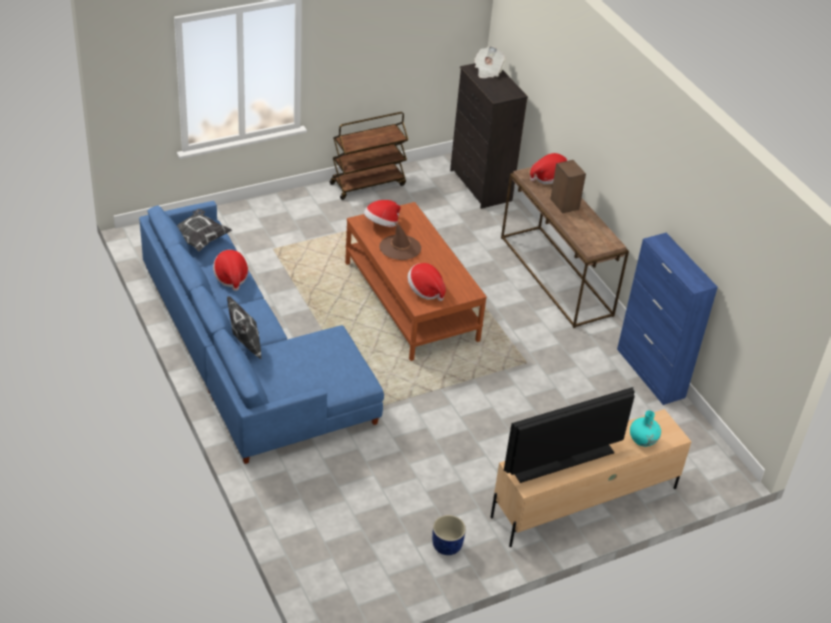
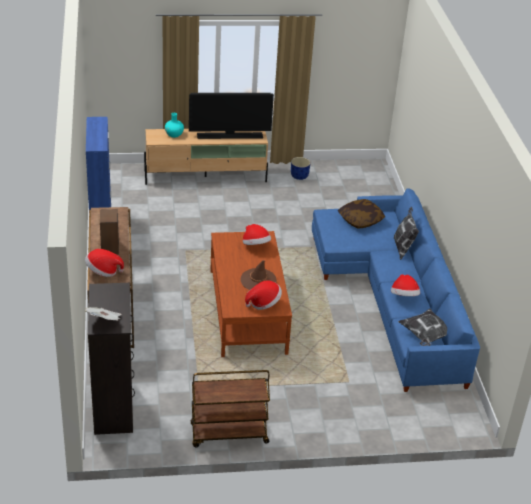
camera: 160 degrees left, 5 degrees down
none -> pillow [338,199,385,229]

